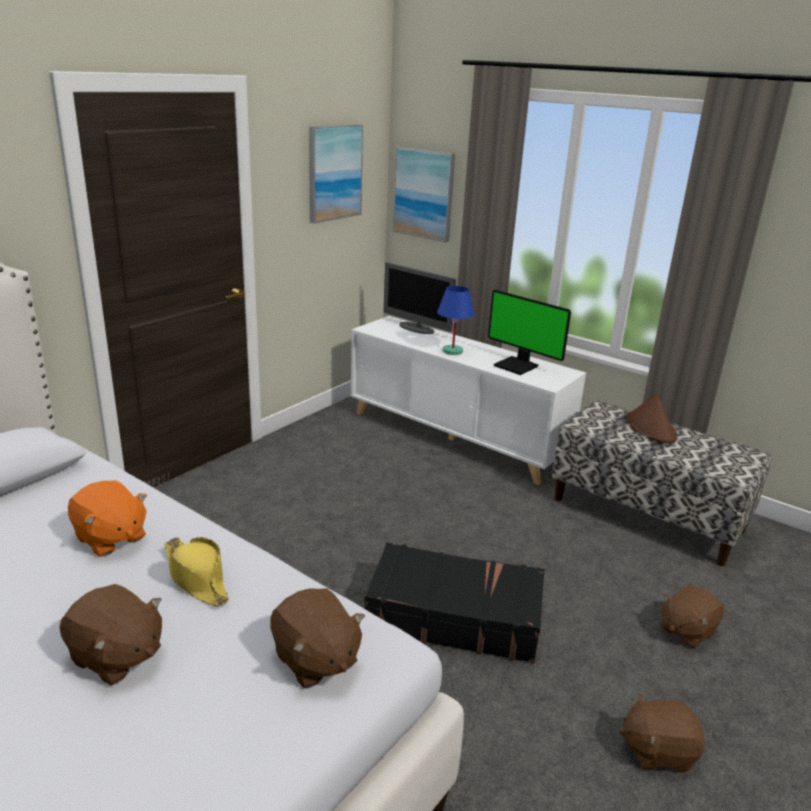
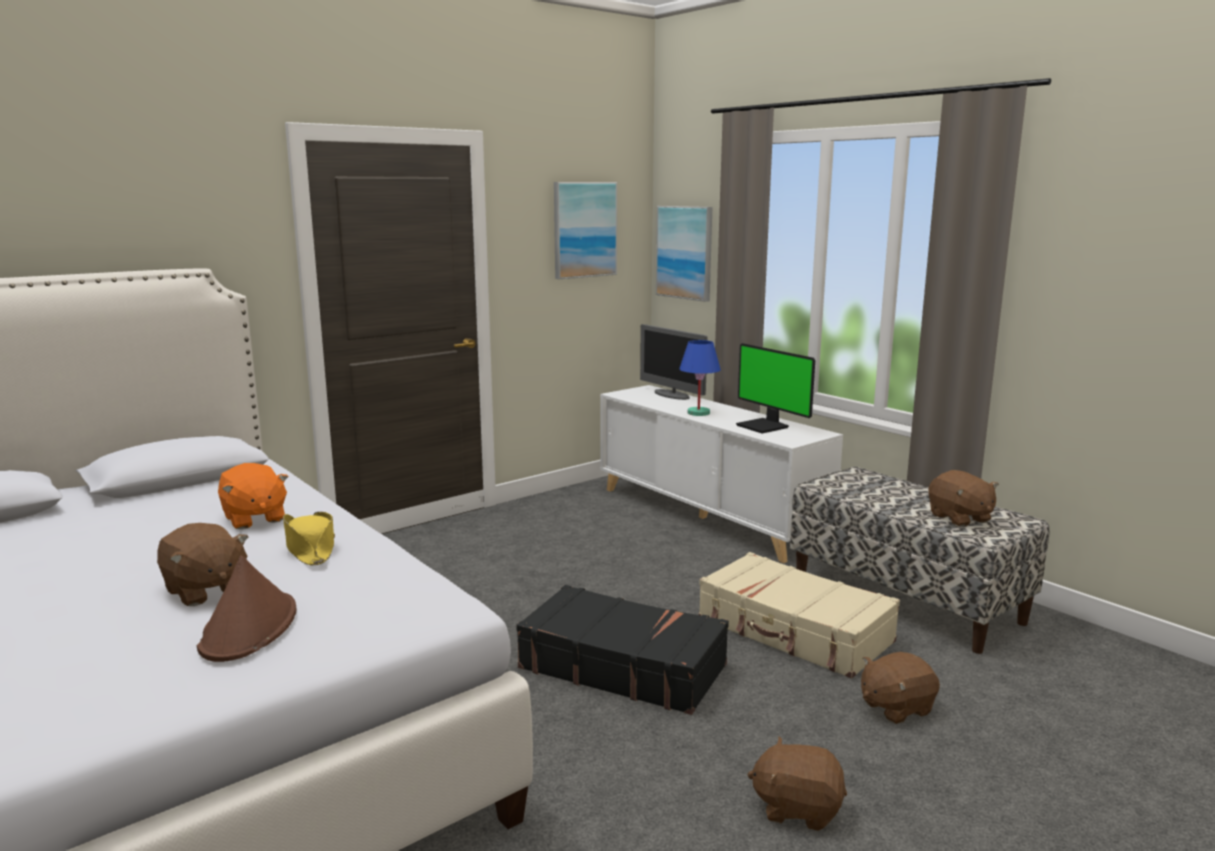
camera: 15 degrees right, 10 degrees down
brown plush toy [270,588,365,688] -> brown plush toy moved to [928,470,999,527]
brown hat [626,392,678,443] -> brown hat moved to [197,555,296,662]
none -> beige suitcase [699,552,900,678]

